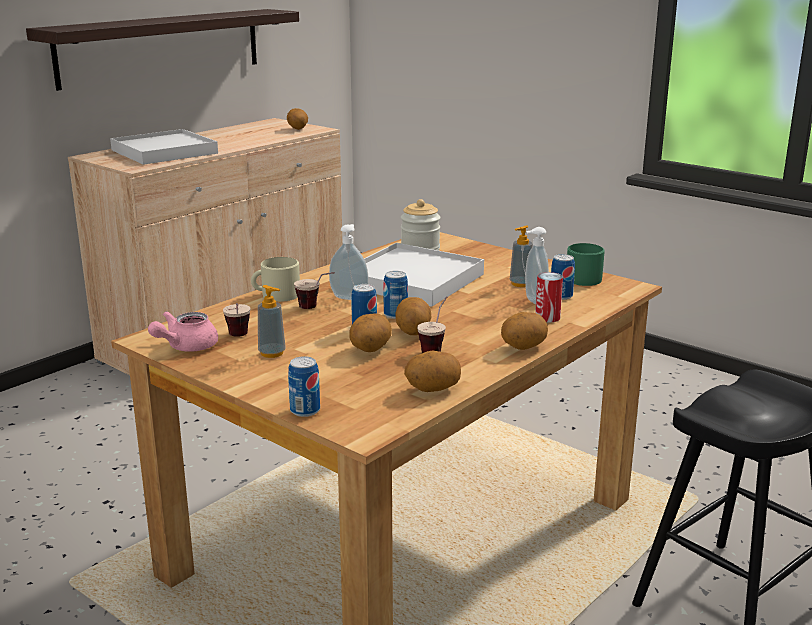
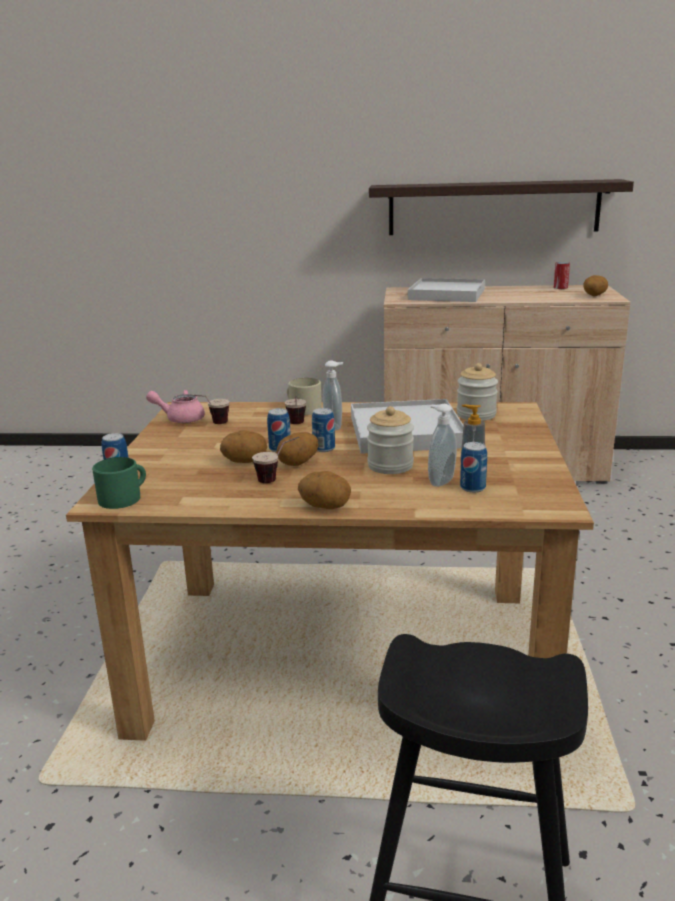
camera: 55 degrees right, 0 degrees up
soap dispenser [258,285,286,358] -> none
potato [404,350,461,392] -> none
can [535,272,563,322] -> can moved to [554,262,570,289]
green mug [567,243,605,286] -> green mug moved to [92,457,146,509]
none -> jar [367,406,414,474]

